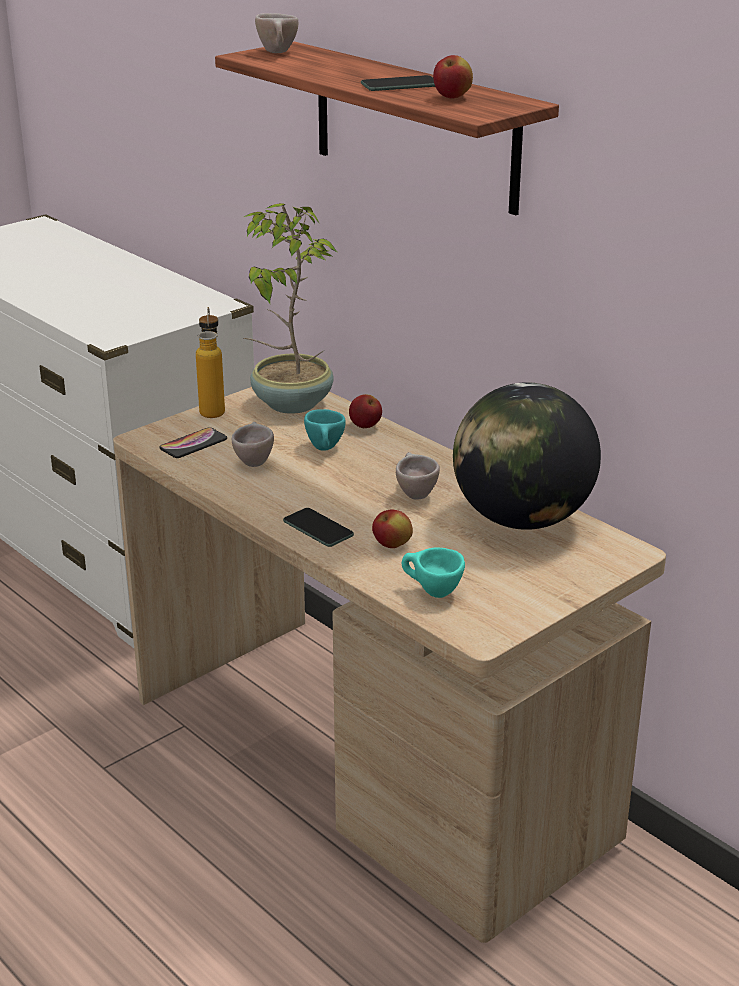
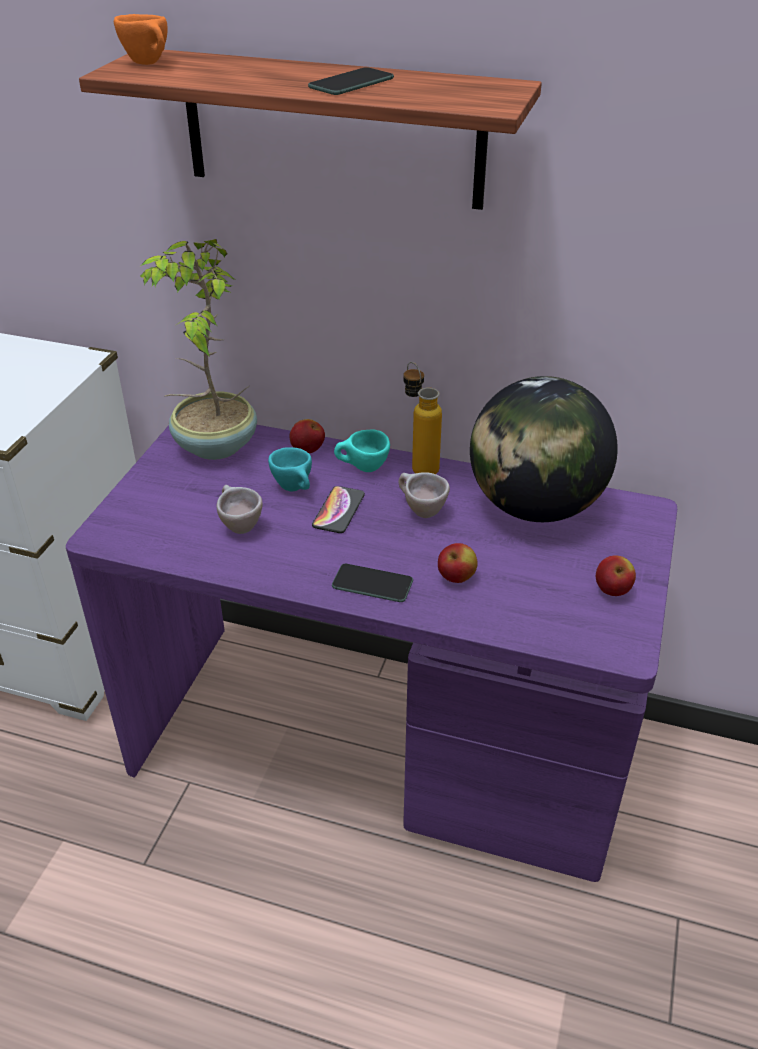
camera: 30 degrees left, 10 degrees up
beige desk [113,387,666,943] -> purple desk [66,425,677,882]
phone [159,427,227,458] -> phone moved to [312,486,365,533]
bottle [196,307,225,418] -> bottle moved to [403,362,442,474]
beige cup [255,13,298,53] -> orange cup [114,14,168,65]
turquoise cup [402,548,465,598] -> turquoise cup moved to [334,429,390,472]
apple [433,55,473,99] -> apple moved to [596,555,636,596]

